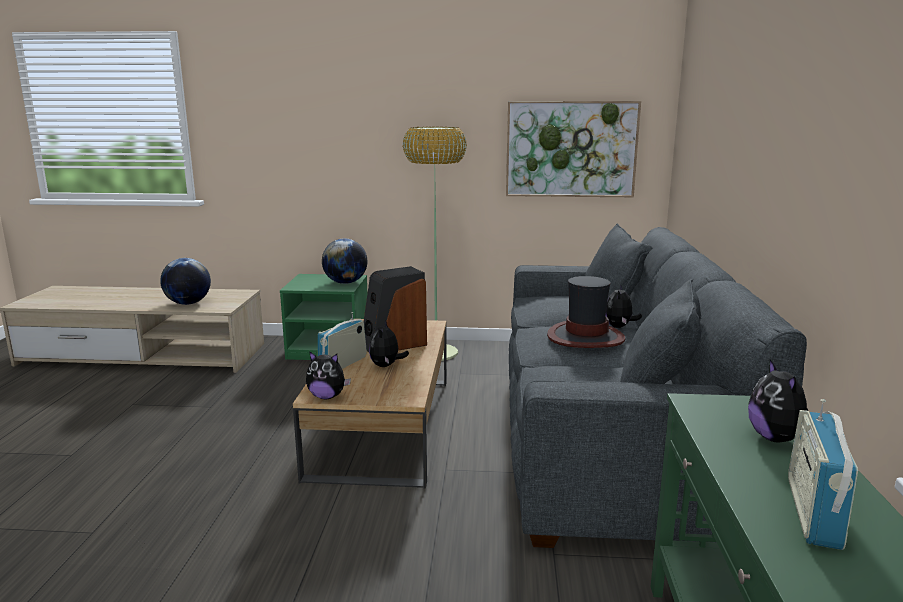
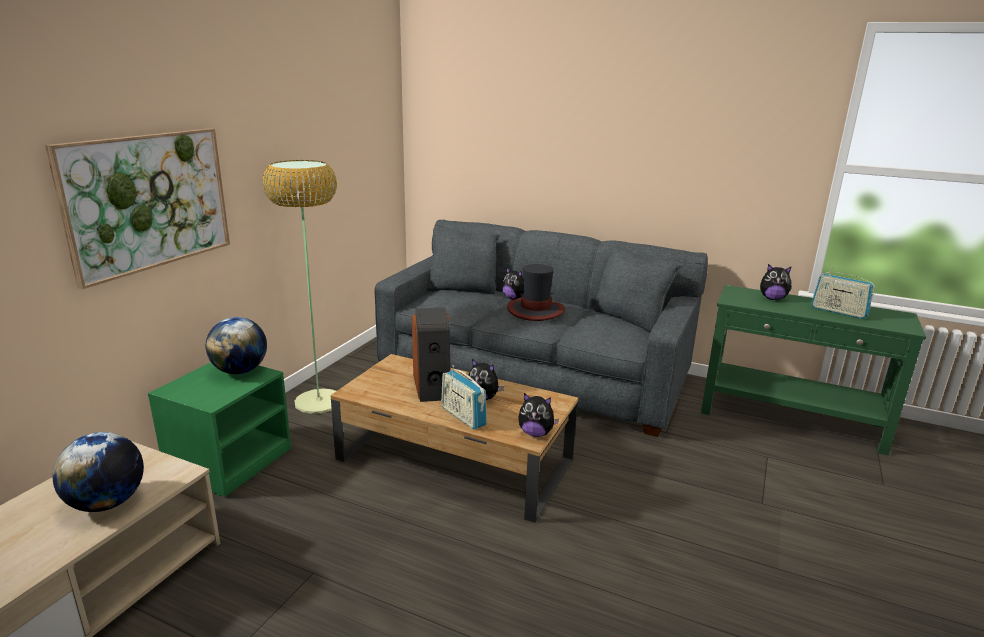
camera: 70 degrees left, 5 degrees up
plush toy [306,351,351,399] -> plush toy turned 75 degrees clockwise [518,393,559,437]
picture [506,101,641,197] -> picture moved to [45,128,230,289]

